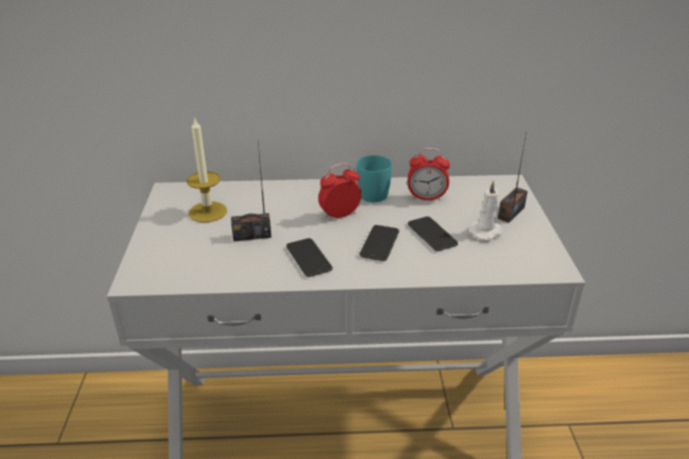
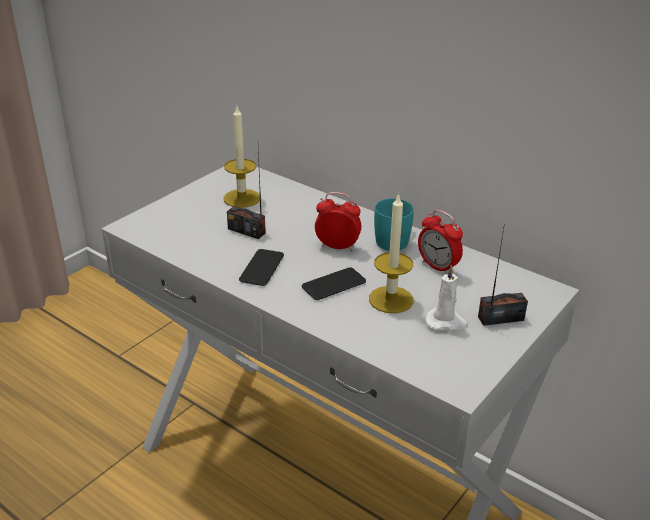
camera: 40 degrees right, 0 degrees up
phone [408,216,458,251] -> candle [369,193,414,313]

